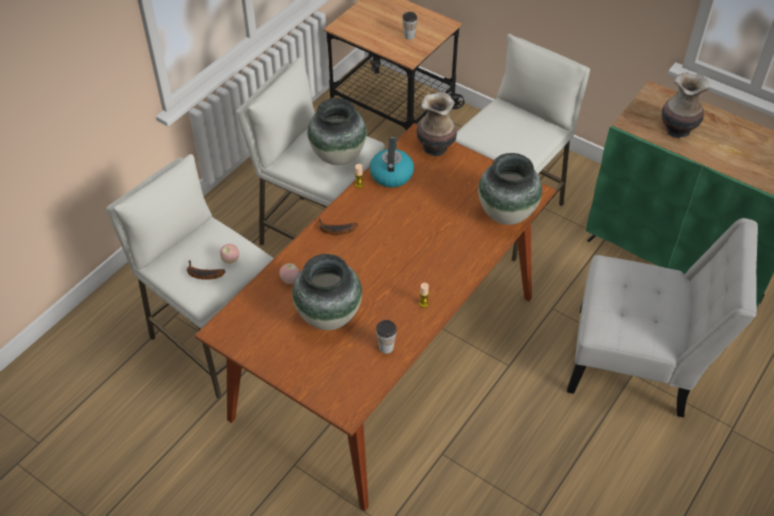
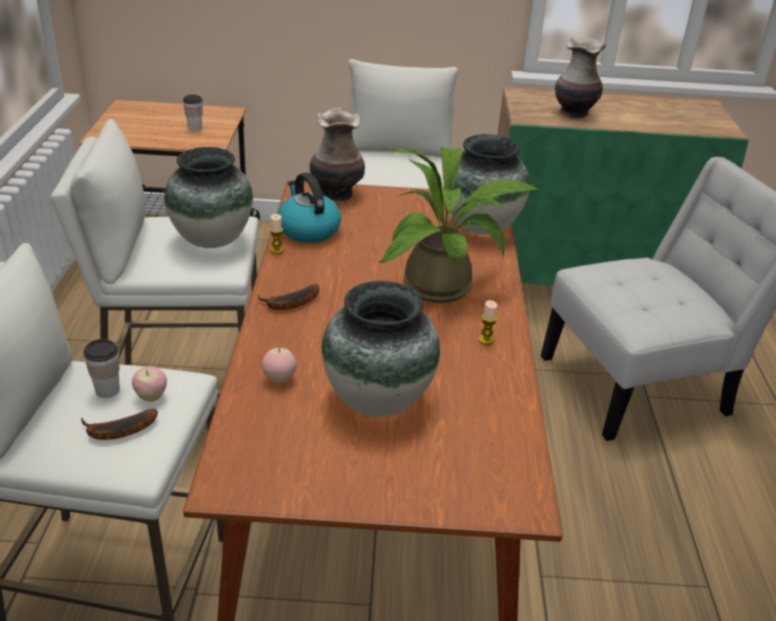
camera: 35 degrees left, 15 degrees down
cup [376,320,397,354] -> cup moved to [84,339,120,398]
none -> potted plant [378,147,539,303]

